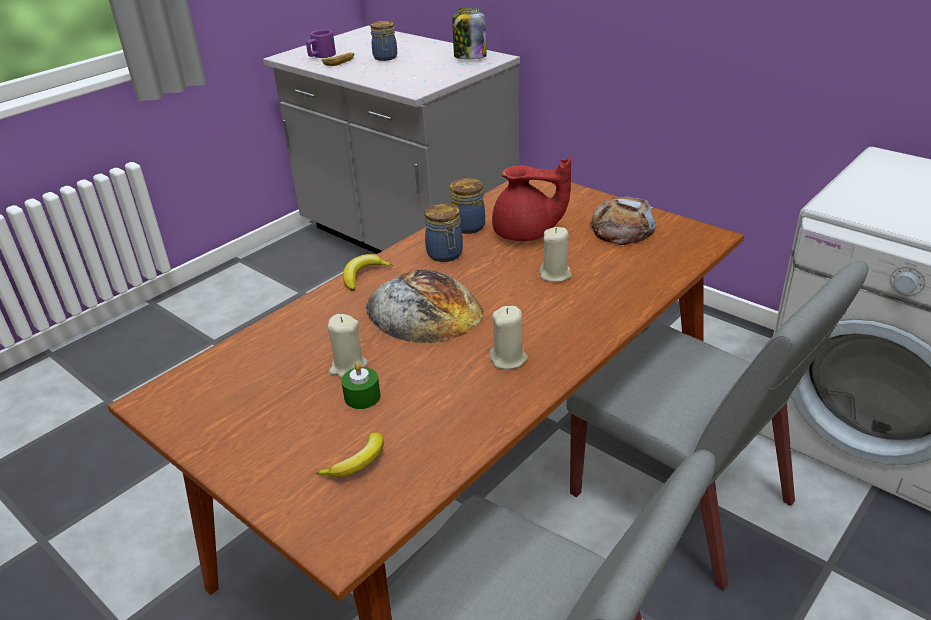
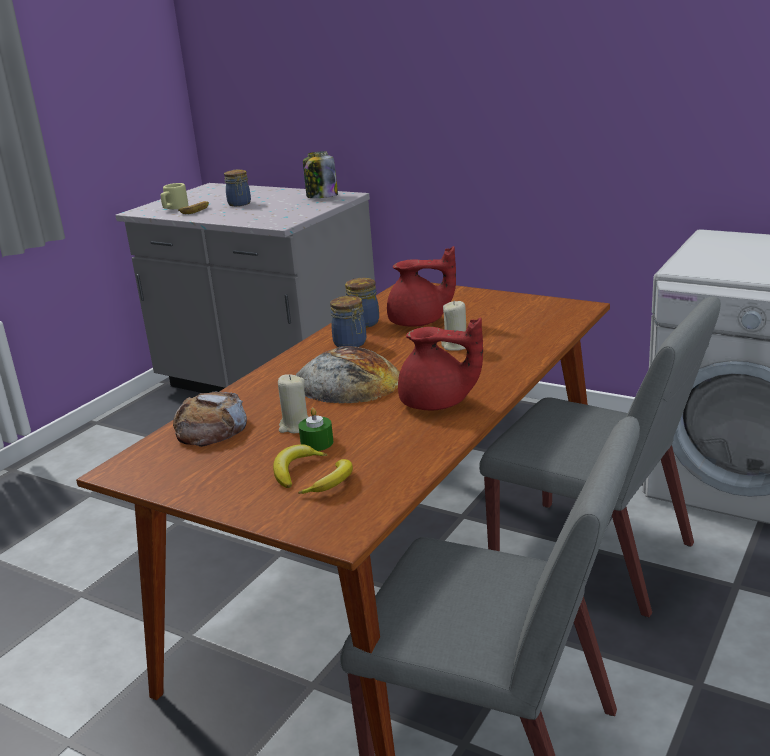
camera: 10 degrees left, 10 degrees down
purple mug [306,30,336,58] -> beige mug [161,183,188,209]
banana [343,254,393,291] -> banana moved to [273,444,327,488]
beige candle [489,306,528,369] -> red teapot [398,318,483,410]
bread [589,197,656,245] -> bread moved to [173,392,247,447]

